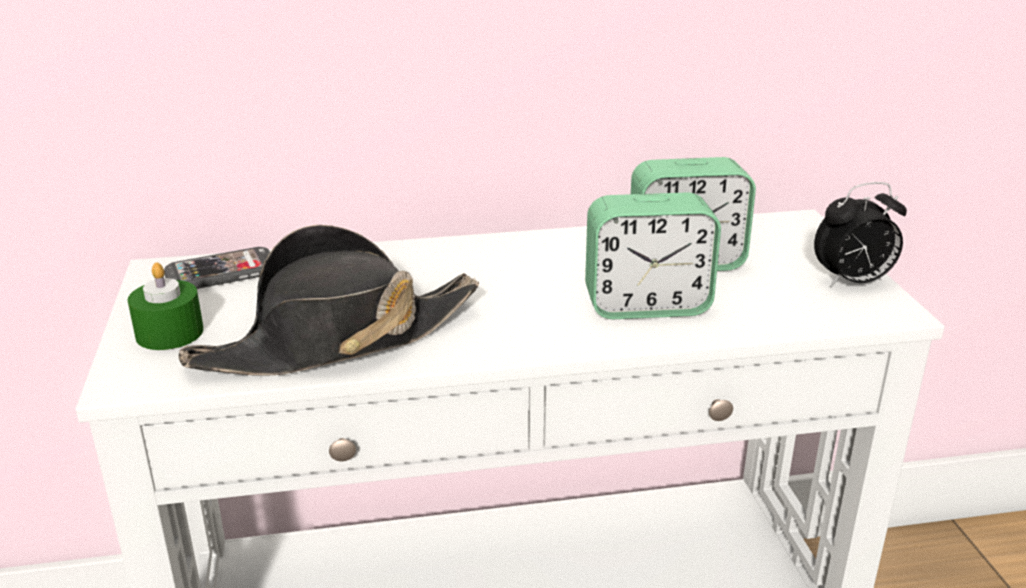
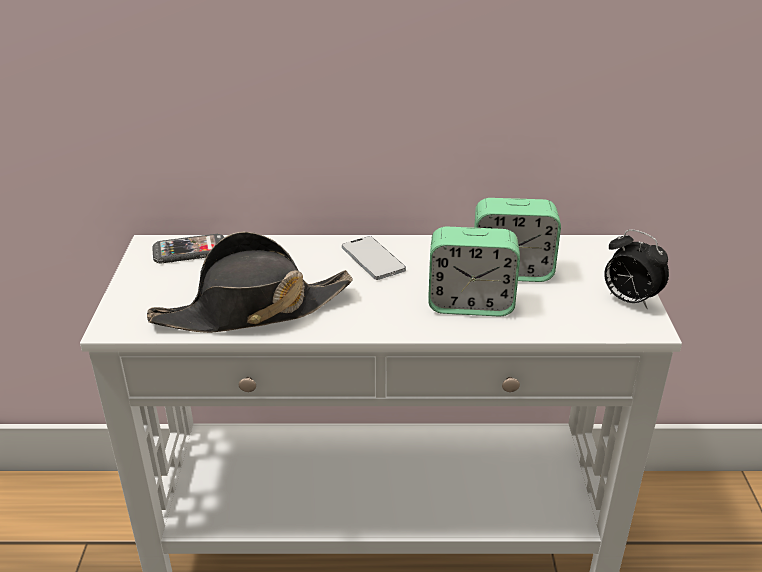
camera: 10 degrees right, 5 degrees up
green candle [127,262,204,350] -> none
alarm clock [814,182,907,287] -> alarm clock turned 45 degrees clockwise [604,229,669,309]
none -> phone [342,236,406,280]

